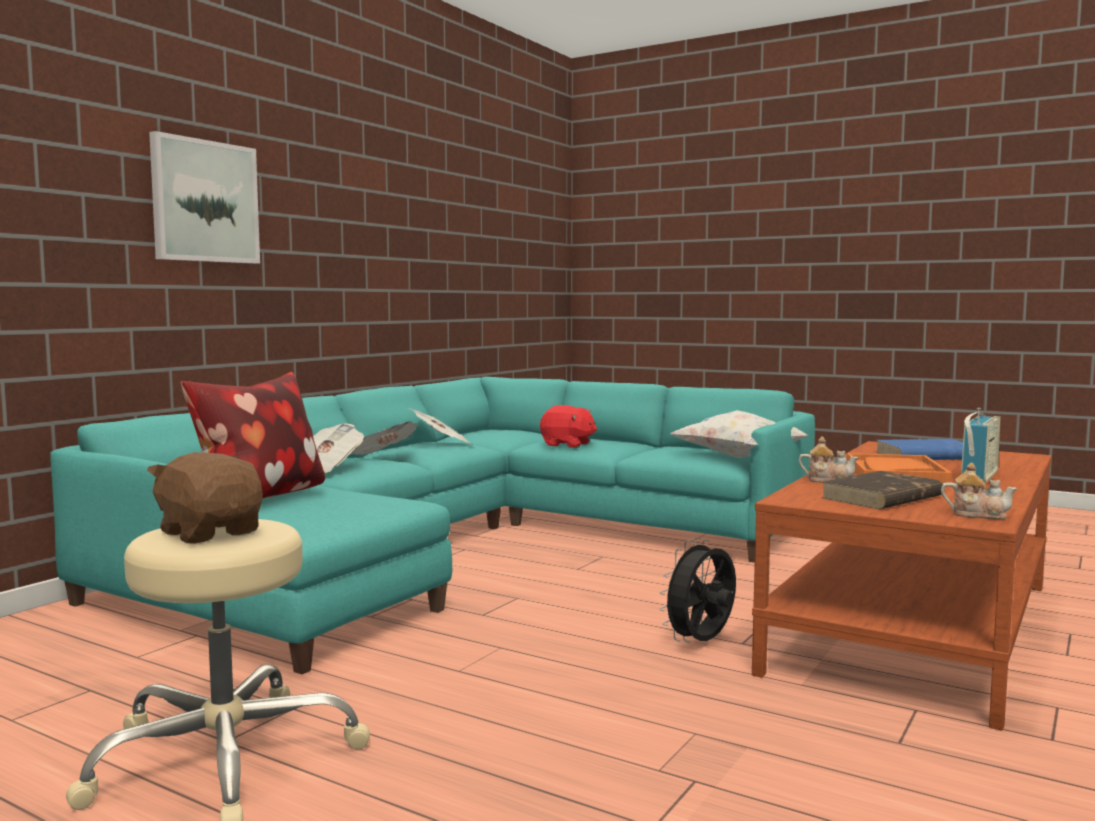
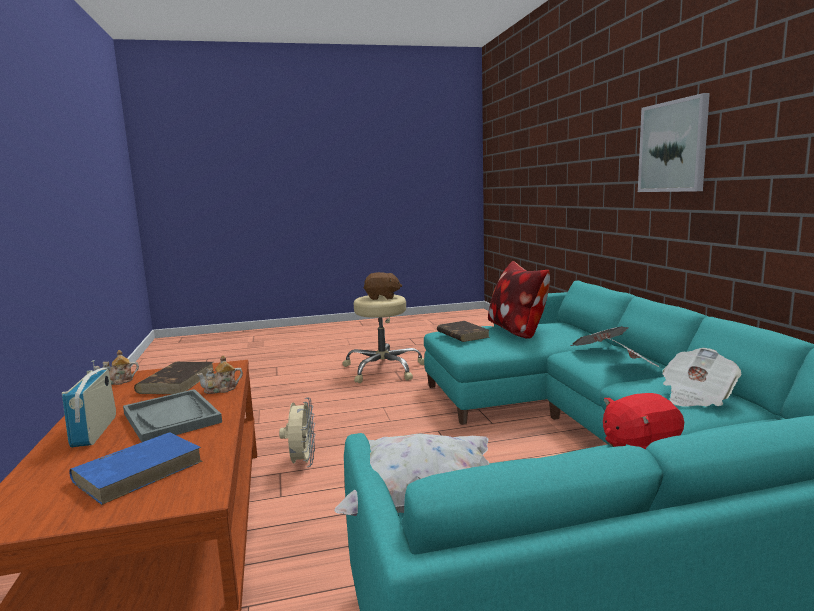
camera: 135 degrees right, 5 degrees up
black fan [659,538,736,643] -> beige fan [279,398,315,467]
orange tray [847,453,952,483] -> grey tray [123,389,222,442]
none -> brown book [437,321,490,342]

